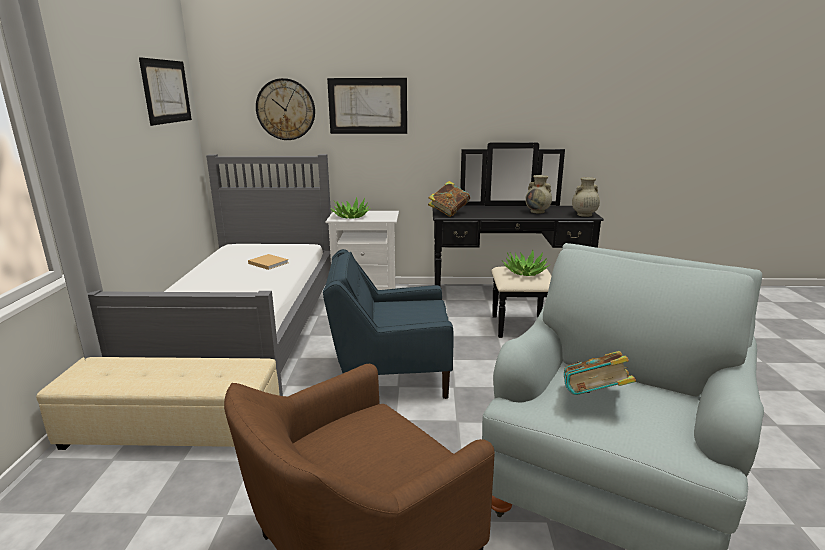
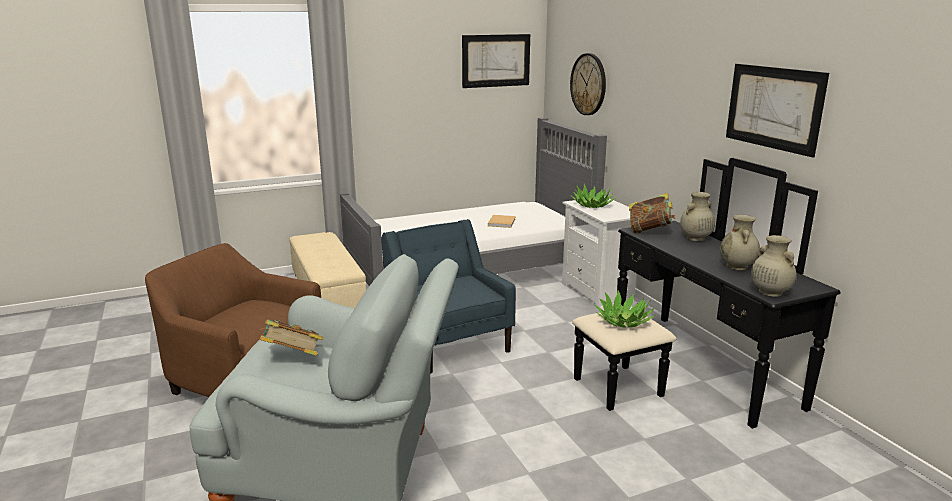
camera: 65 degrees right, 0 degrees up
picture [327,78,407,134] -> picture moved to [726,64,829,158]
none -> beige vase [680,192,715,241]

